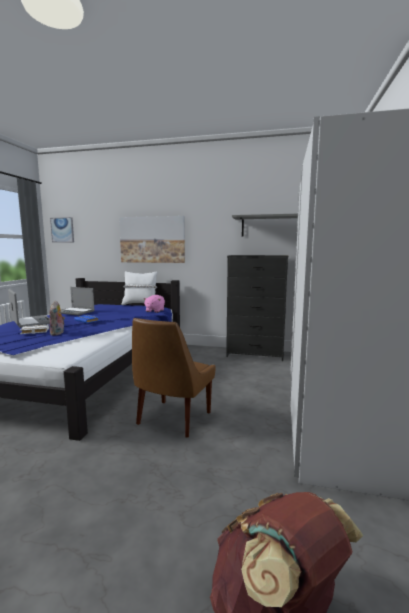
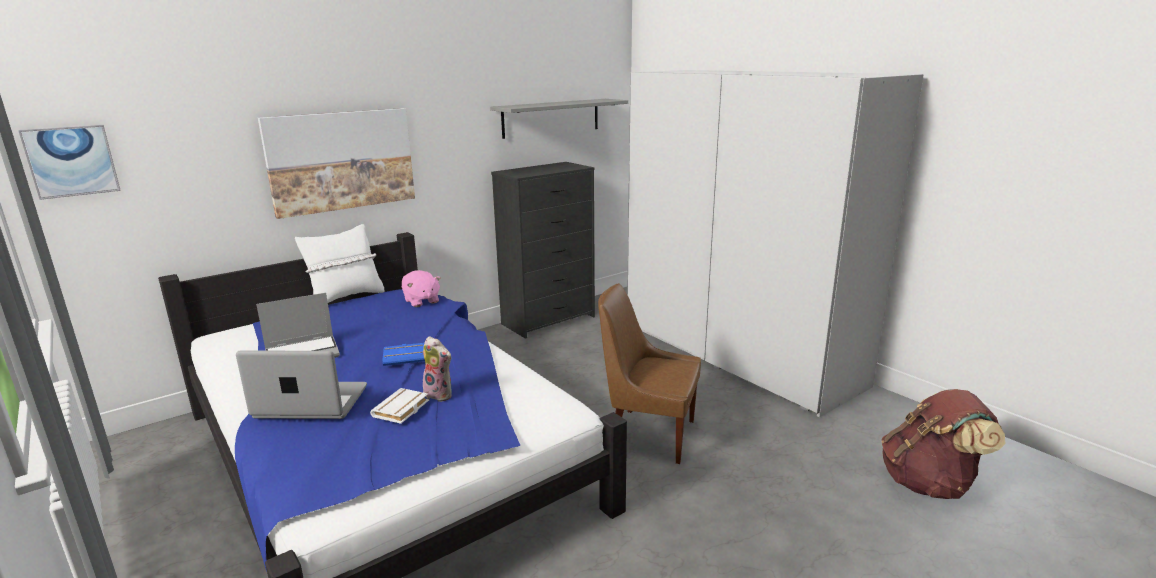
camera: 50 degrees left, 10 degrees up
brown chair [132,318,216,438] -> brown chair turned 135 degrees clockwise [598,283,701,464]

